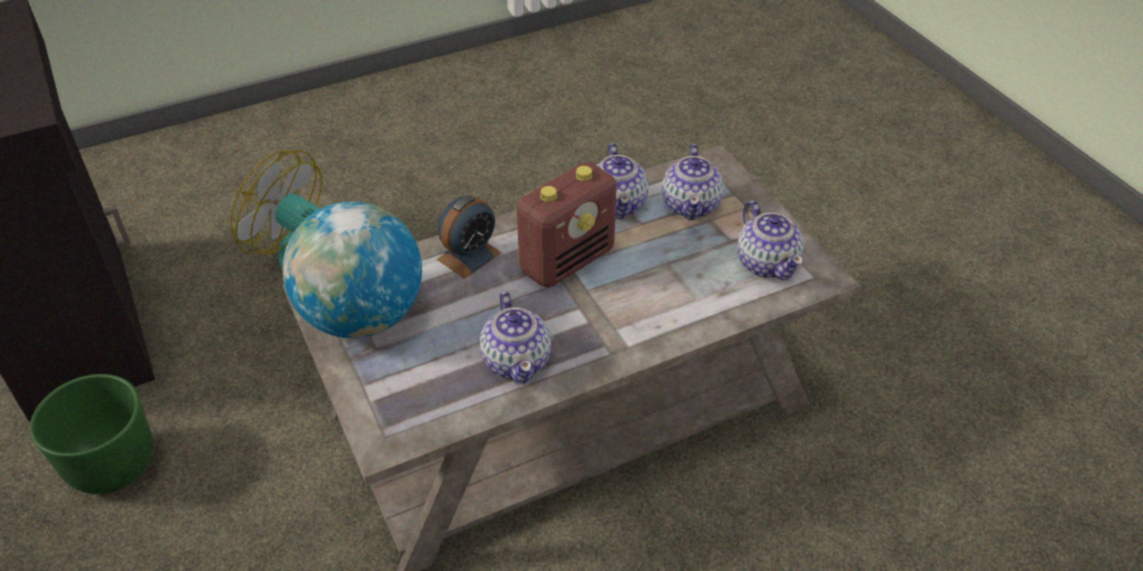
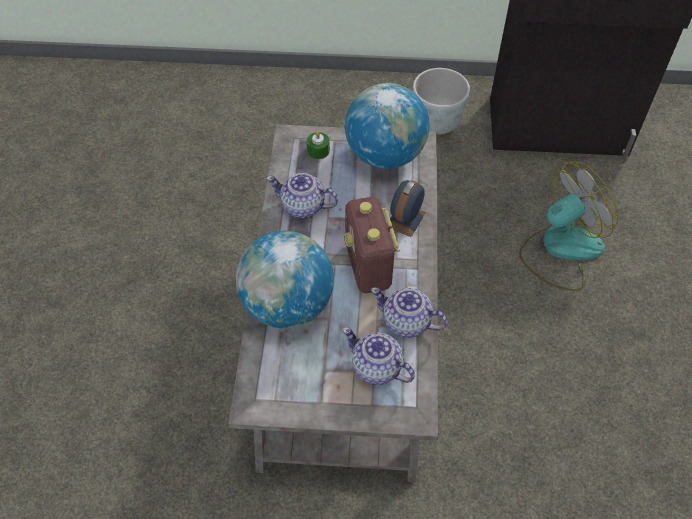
camera: 120 degrees right, 10 degrees up
green planter [30,374,153,494] -> grey planter [413,68,470,135]
alarm clock [437,195,502,279] -> alarm clock turned 45 degrees clockwise [387,180,426,237]
teapot [737,201,804,280] -> none
none -> globe [236,231,334,329]
none -> green candle [307,131,330,159]

